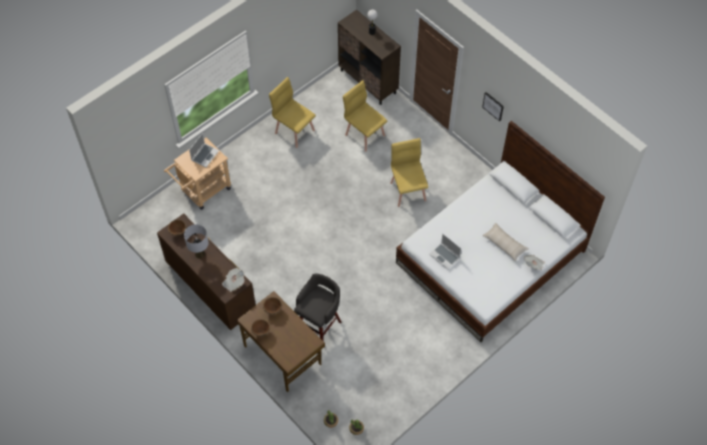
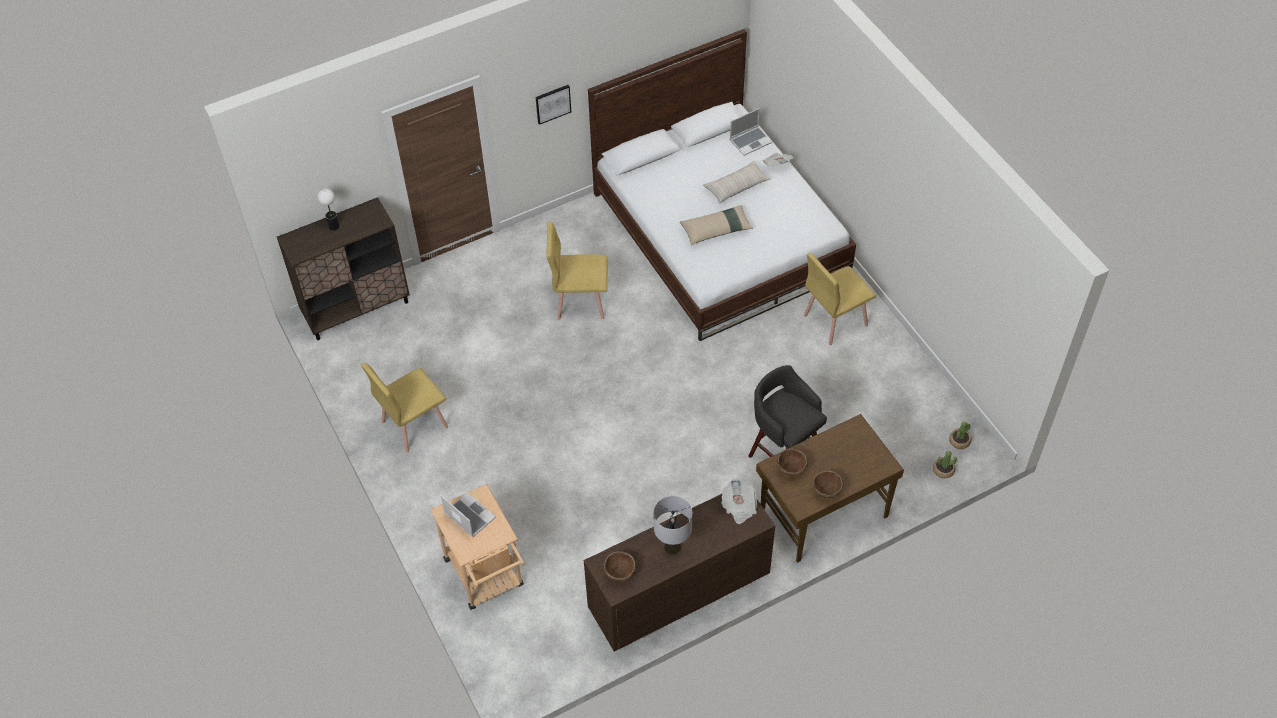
camera: 75 degrees left, 5 degrees down
yellow chair [343,80,387,152] -> yellow chair moved to [804,253,876,346]
laptop [429,234,461,269] -> laptop moved to [730,108,772,156]
none -> beige pillow [680,205,753,245]

